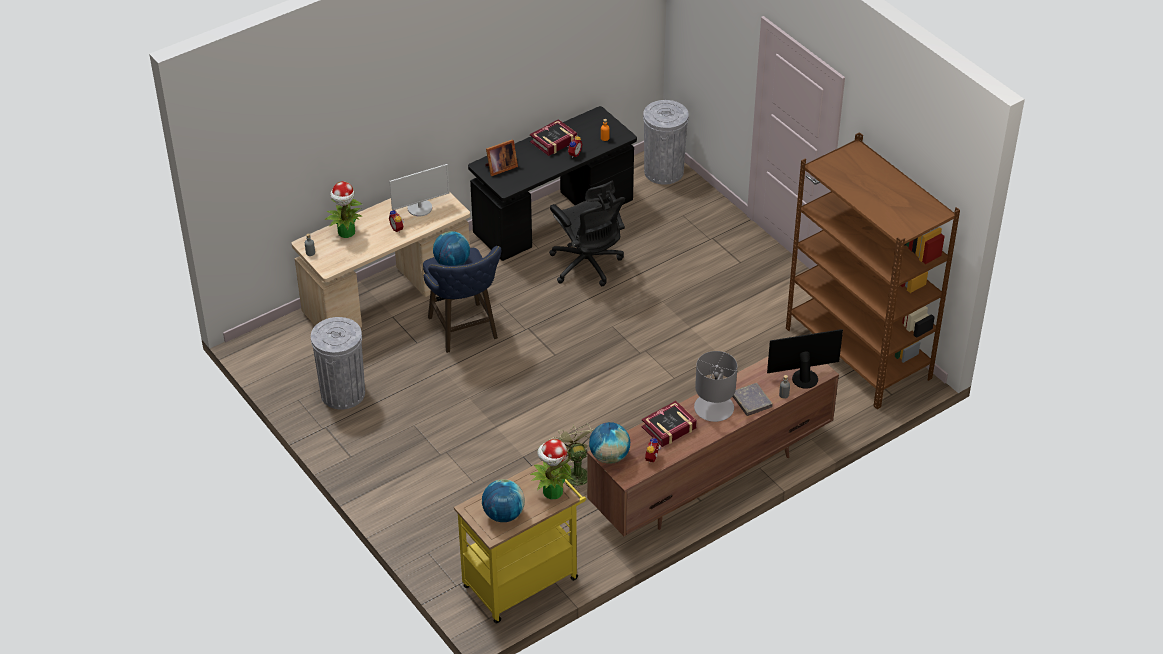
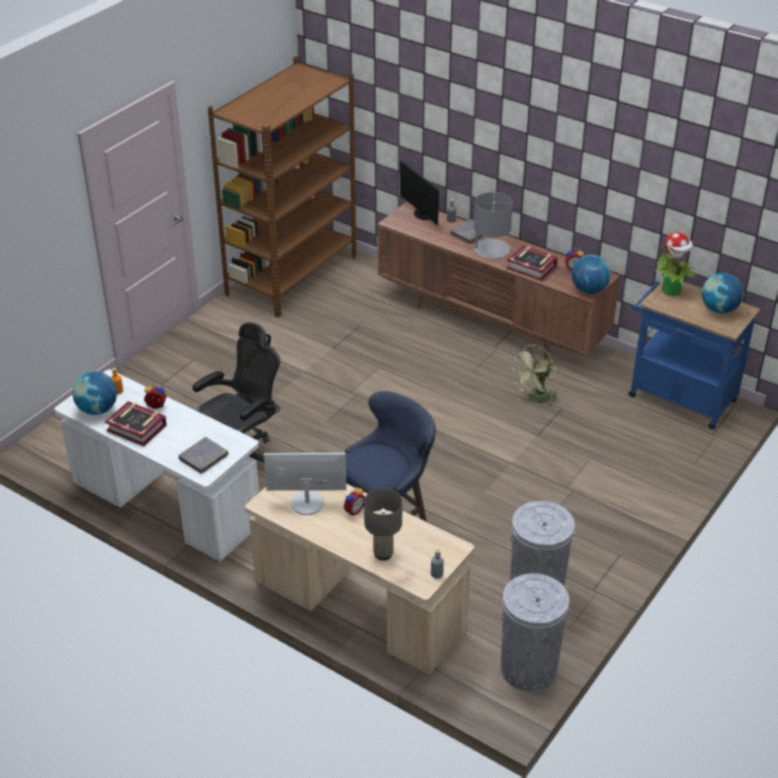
camera: 110 degrees left, 5 degrees down
potted plant [325,181,363,238] -> grey table lamp [364,488,402,560]
monitor [389,164,449,217] -> monitor turned 45 degrees counterclockwise [264,453,347,515]
globe [433,231,470,266] -> globe moved to [72,371,117,415]
yellow cart [454,461,586,624] -> blue cart [628,281,760,429]
black desk [468,106,637,261] -> white desk [54,370,259,562]
picture frame [485,139,518,176] -> grey book [178,437,229,473]
grey trash can [643,100,689,185] -> grey trash can moved to [501,573,569,691]

